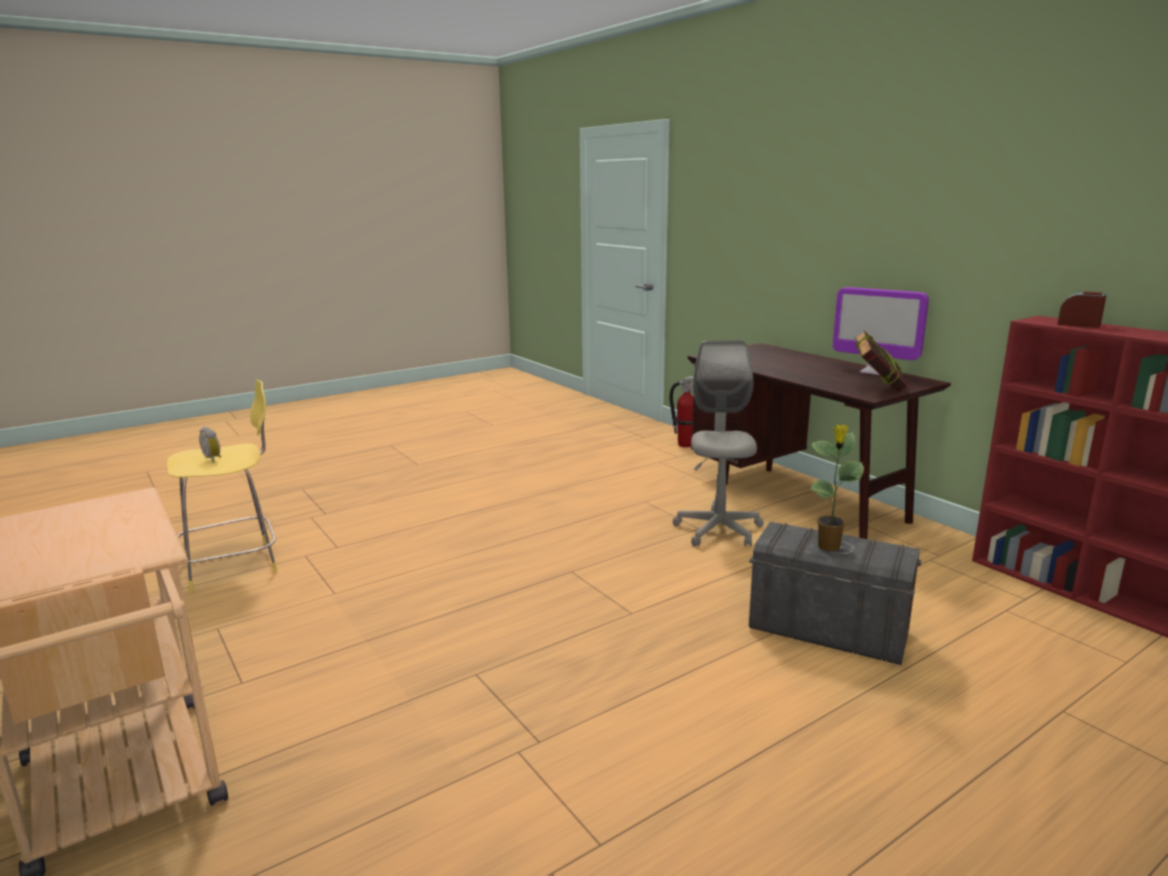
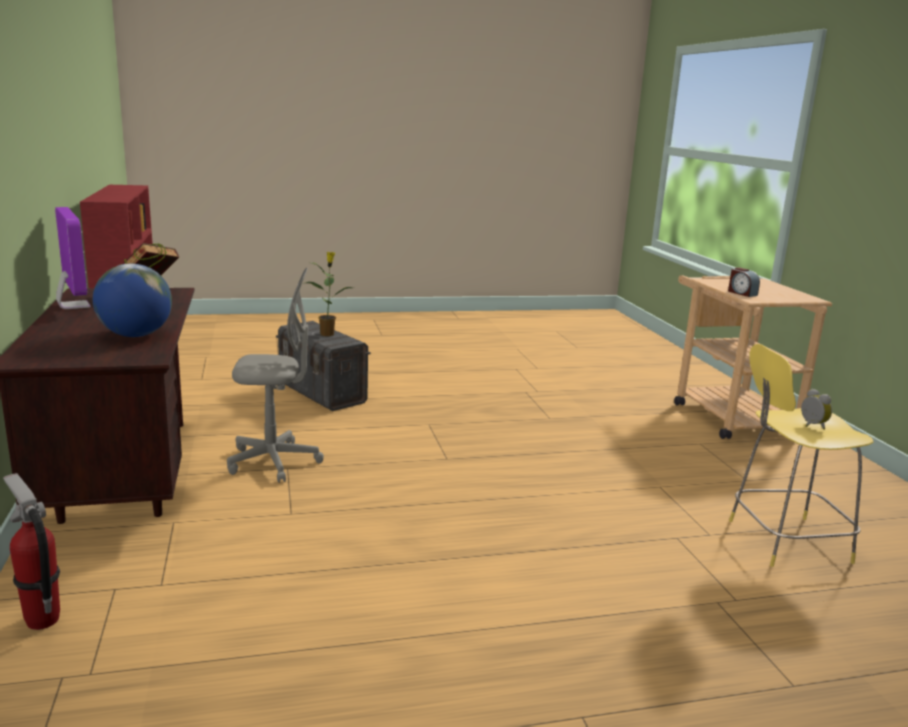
camera: 160 degrees left, 0 degrees up
grey office chair [673,340,764,547] -> grey office chair turned 120 degrees counterclockwise [227,268,324,483]
alarm clock [1057,292,1107,328] -> alarm clock moved to [728,267,760,297]
none -> globe [93,264,172,337]

